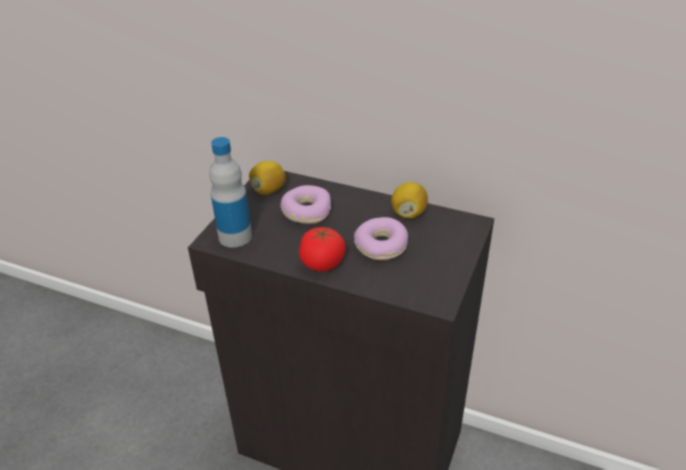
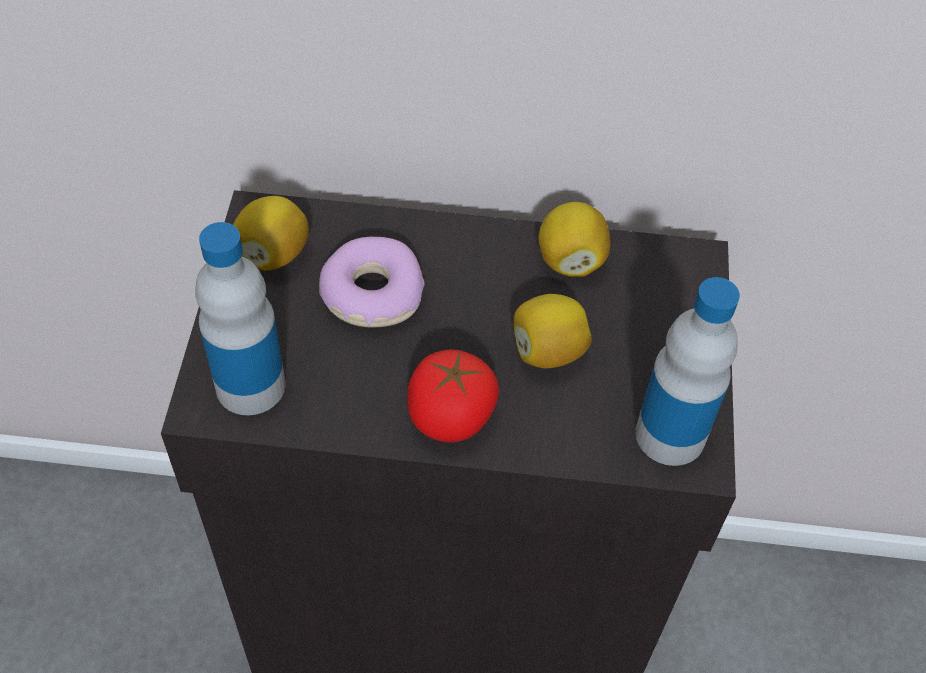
camera: 20 degrees left, 15 degrees up
donut [354,217,408,260] -> lemon [513,294,592,368]
none -> bottle [635,277,740,466]

